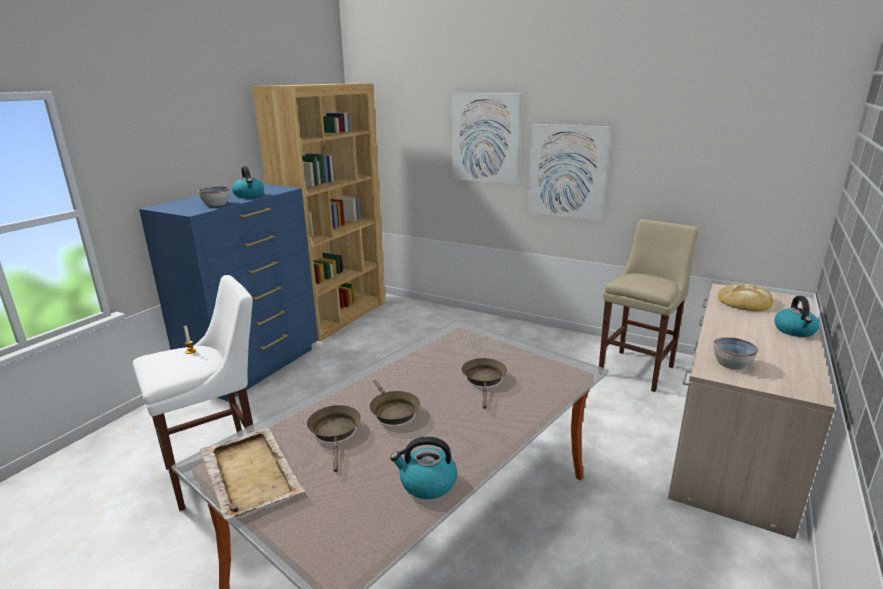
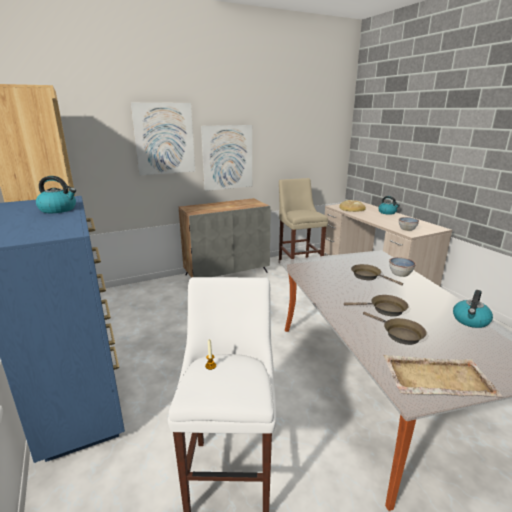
camera: 55 degrees left, 0 degrees up
bowl [198,186,230,206] -> bowl moved to [389,257,416,277]
brown frying pan [307,405,361,472] -> brown frying pan turned 150 degrees counterclockwise [363,312,427,345]
none -> grey cabinet [179,198,271,278]

